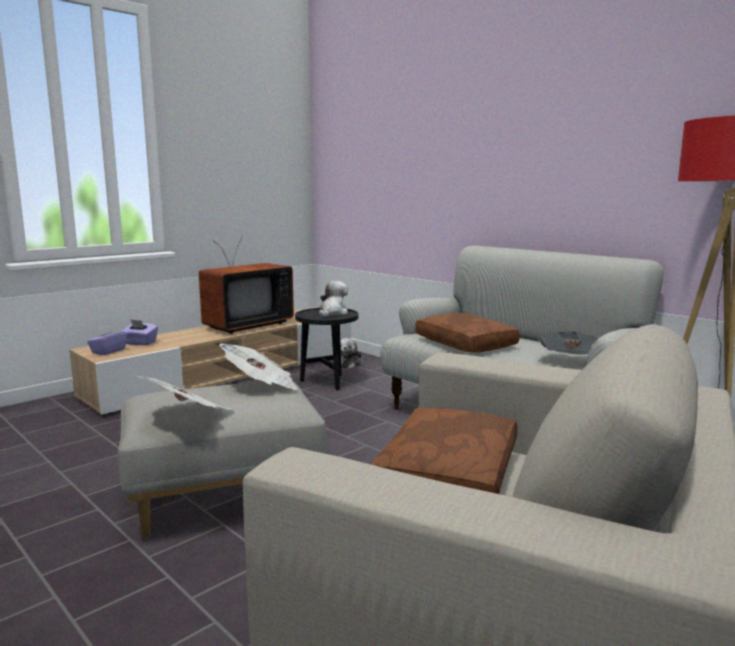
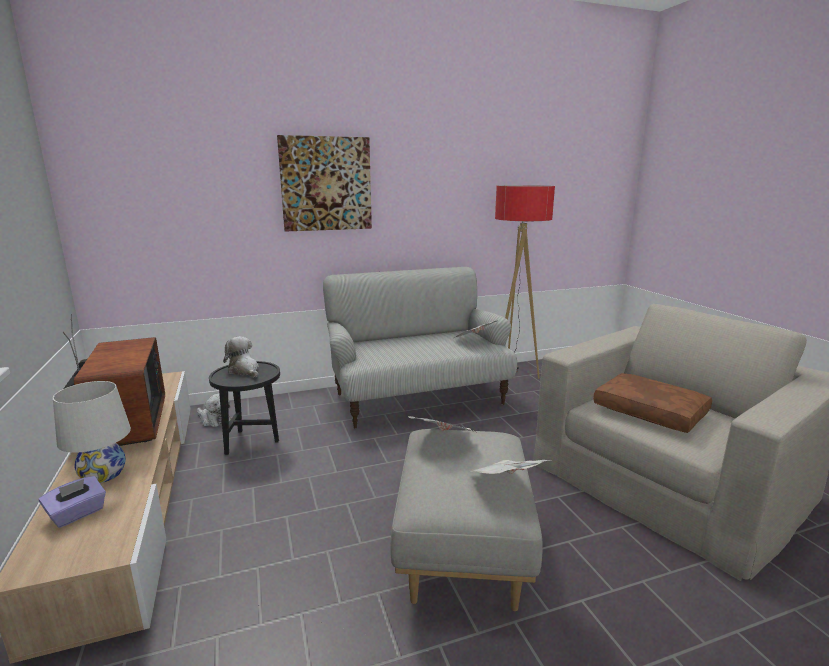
camera: 65 degrees left, 5 degrees up
purple tissue box [87,325,127,355] -> none
brown pillow [415,313,520,353] -> none
none -> white table lamp [53,381,131,483]
none -> picture [277,135,372,232]

